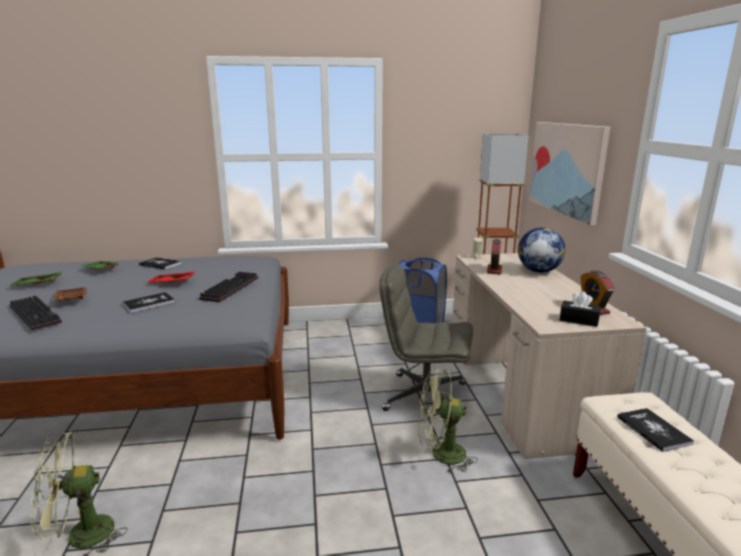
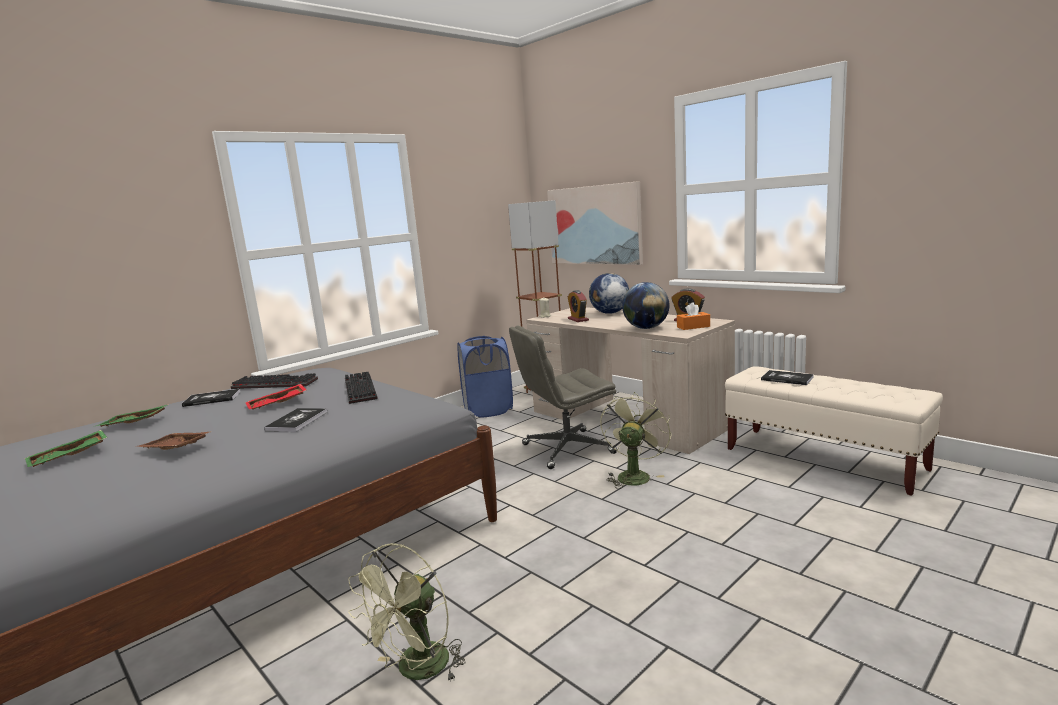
camera: 35 degrees left, 5 degrees down
keyboard [10,295,62,330] -> keyboard moved to [231,373,318,389]
green fan [418,368,478,474] -> green fan turned 150 degrees clockwise [600,392,672,489]
black tissue box [560,292,601,327] -> orange tissue box [677,302,710,330]
none -> globe [622,282,670,329]

